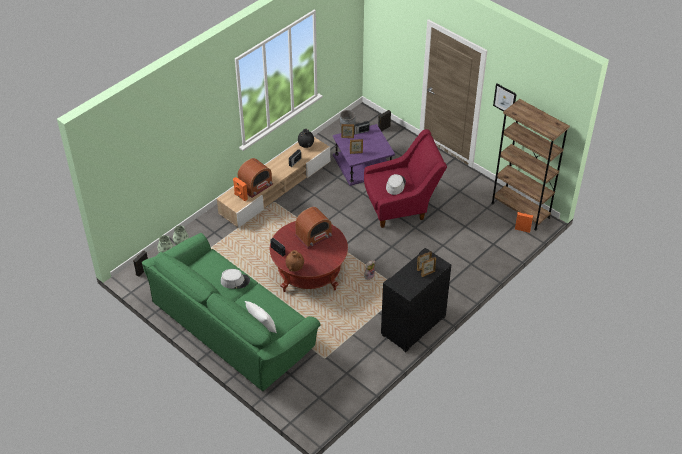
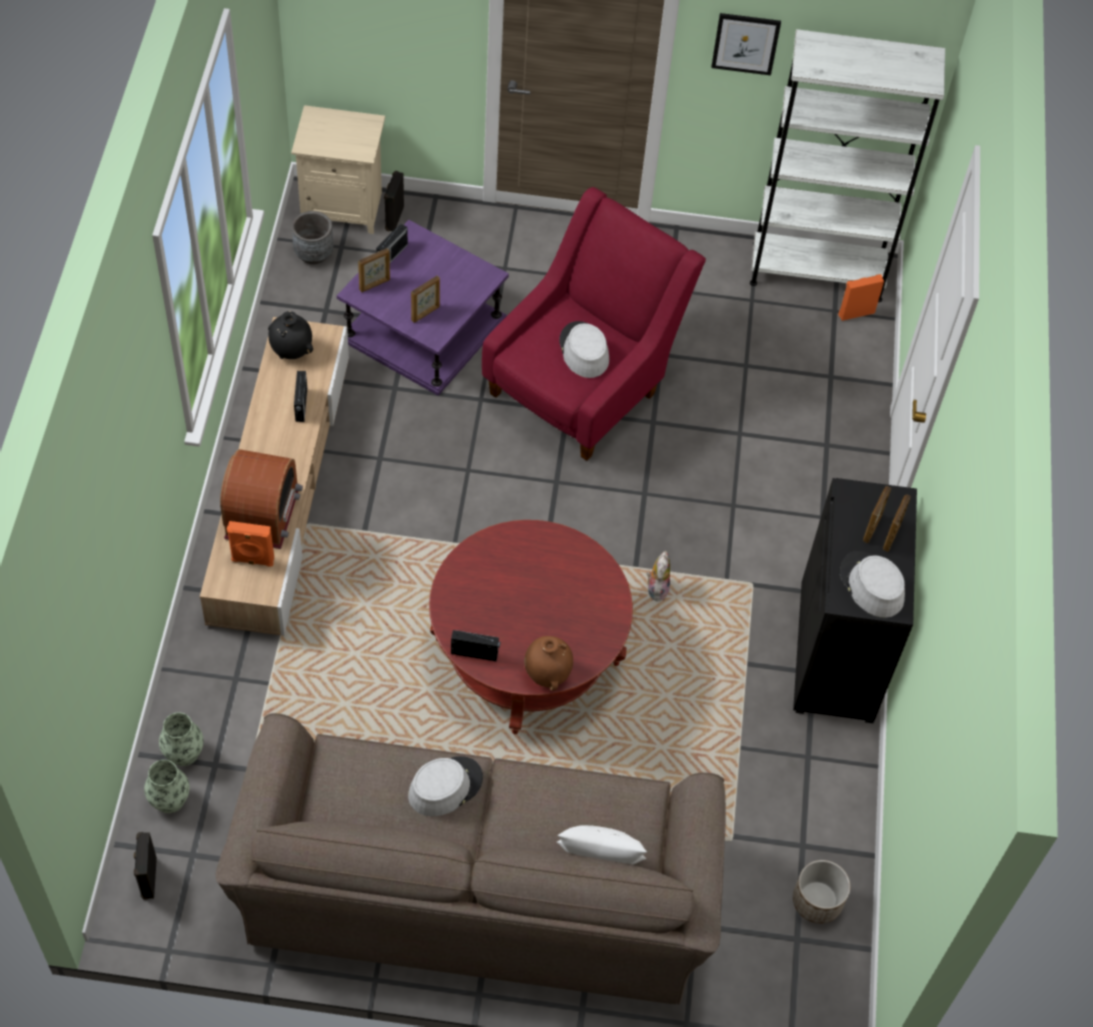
camera: 40 degrees left, 10 degrees up
green sofa [142,233,321,391] -> brown sofa [216,713,726,1005]
radio [295,207,333,249] -> none
brown bookcase [491,99,570,230] -> white bookcase [750,29,945,302]
none -> beige nightstand [291,105,385,234]
none -> planter [793,860,851,924]
none -> grey hat [840,551,905,618]

